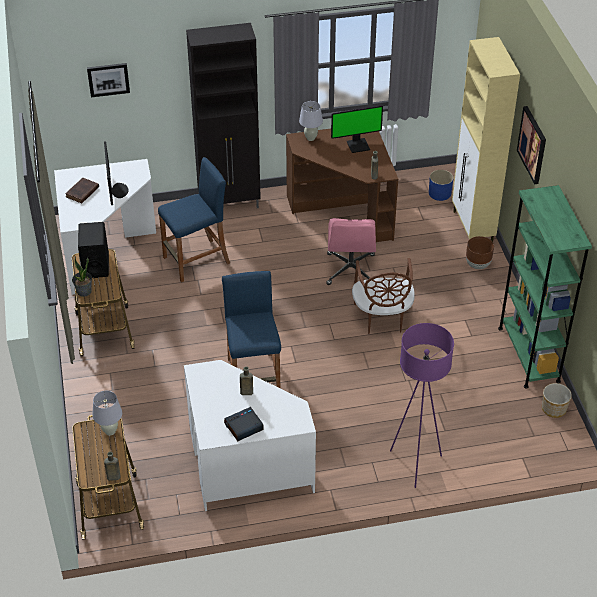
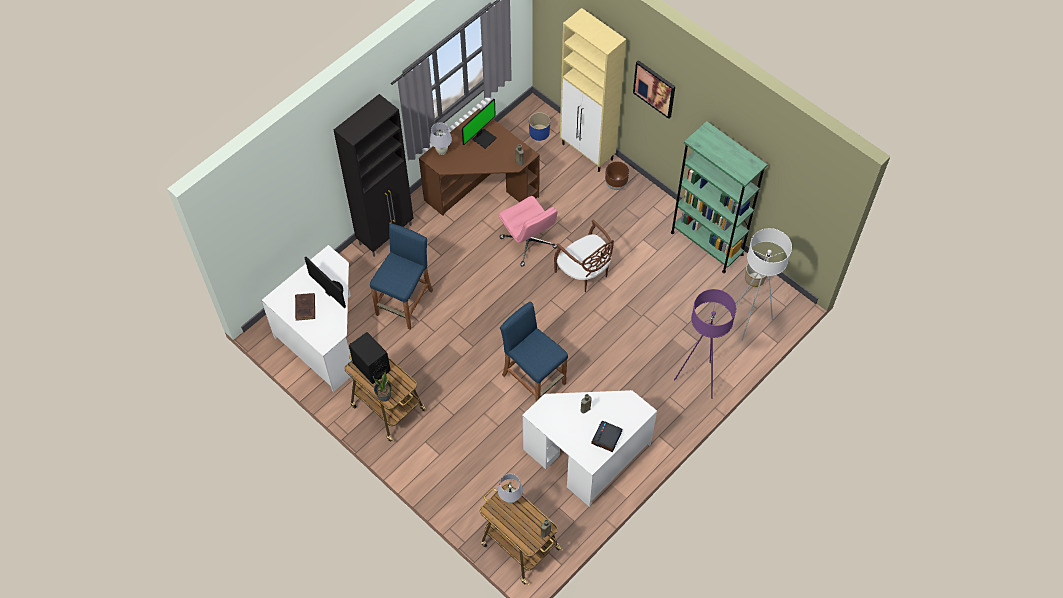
camera: 35 degrees left, 15 degrees up
picture [87,63,130,97] -> none
none -> white floor lamp [736,228,792,341]

